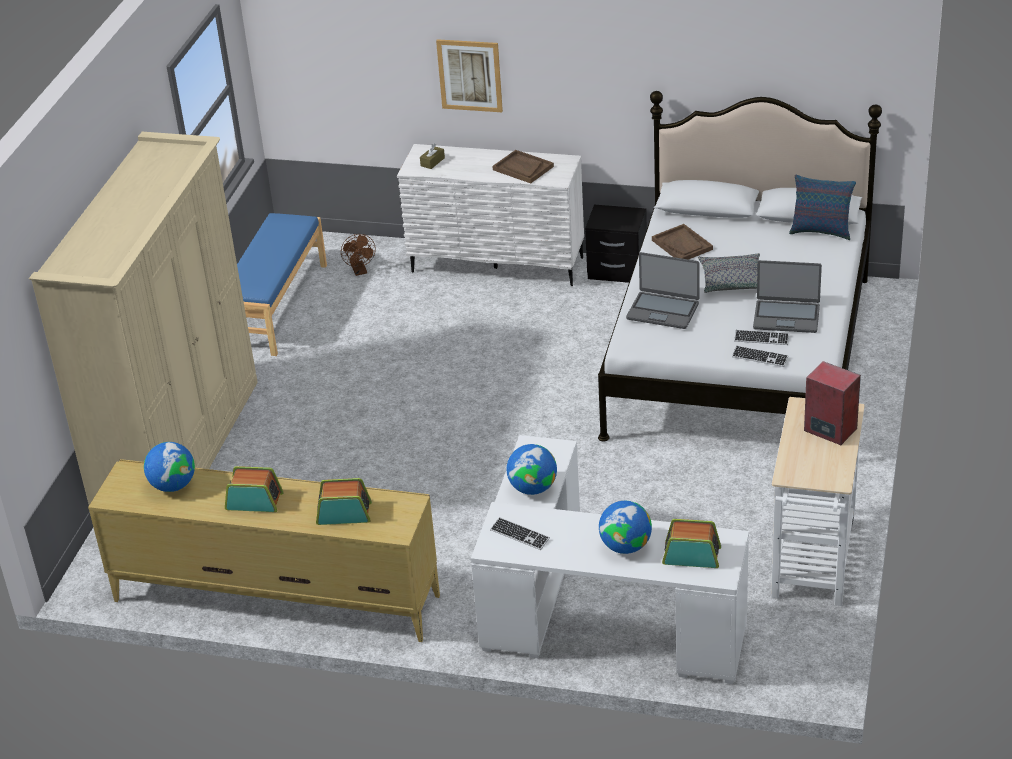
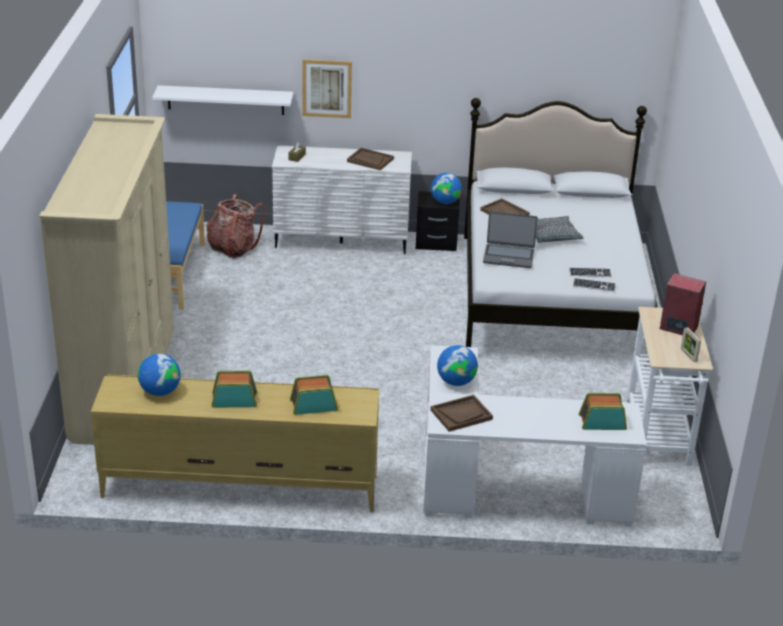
camera: 15 degrees left, 5 degrees down
brown fan [341,234,376,276] -> backpack [206,194,265,258]
keyboard [490,517,550,550] -> brown tray [430,395,493,432]
globe [599,501,652,554] -> globe moved to [431,173,462,204]
laptop [753,260,822,333] -> none
blue pillow [789,175,856,240] -> none
none -> white shelf [152,85,293,115]
none -> picture frame [681,327,701,362]

